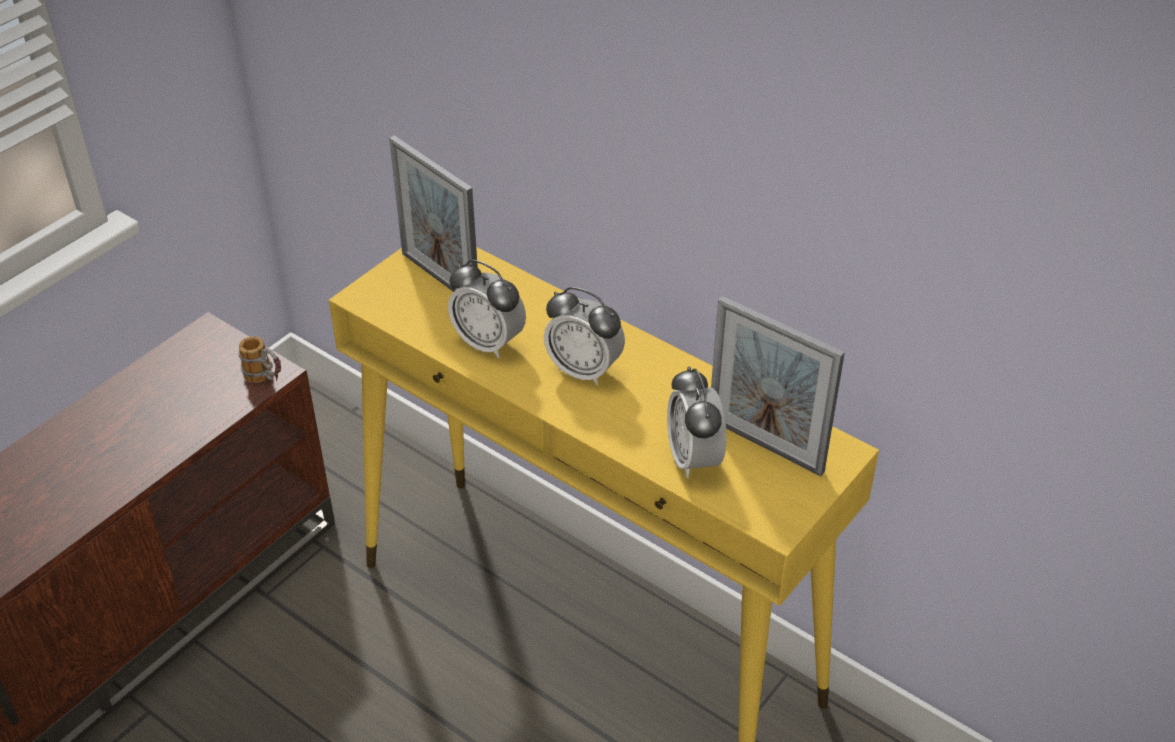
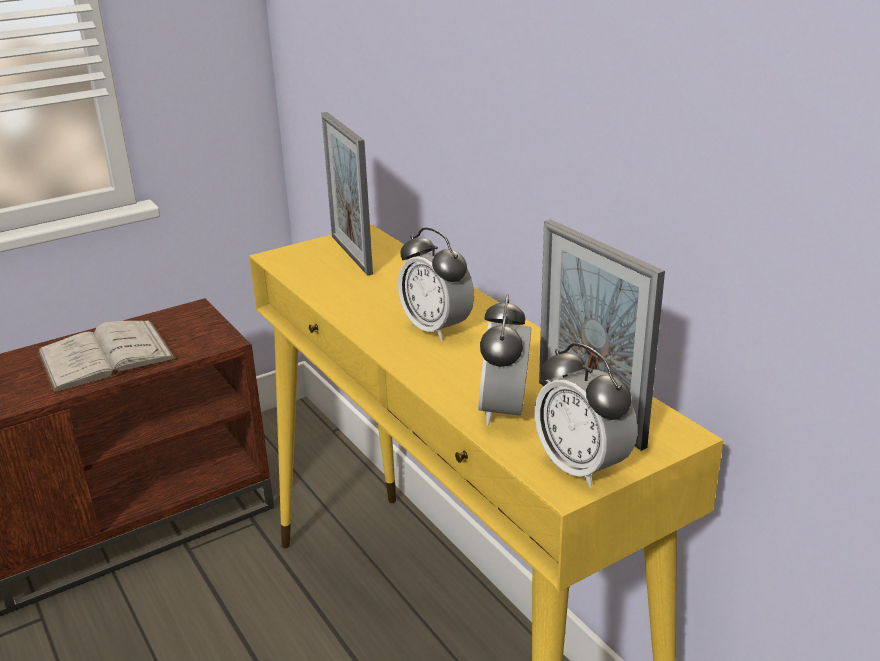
camera: 20 degrees right, 15 degrees down
mug [239,336,281,383] -> none
alarm clock [448,260,526,358] -> alarm clock moved to [535,343,637,488]
none -> white book [37,321,177,393]

